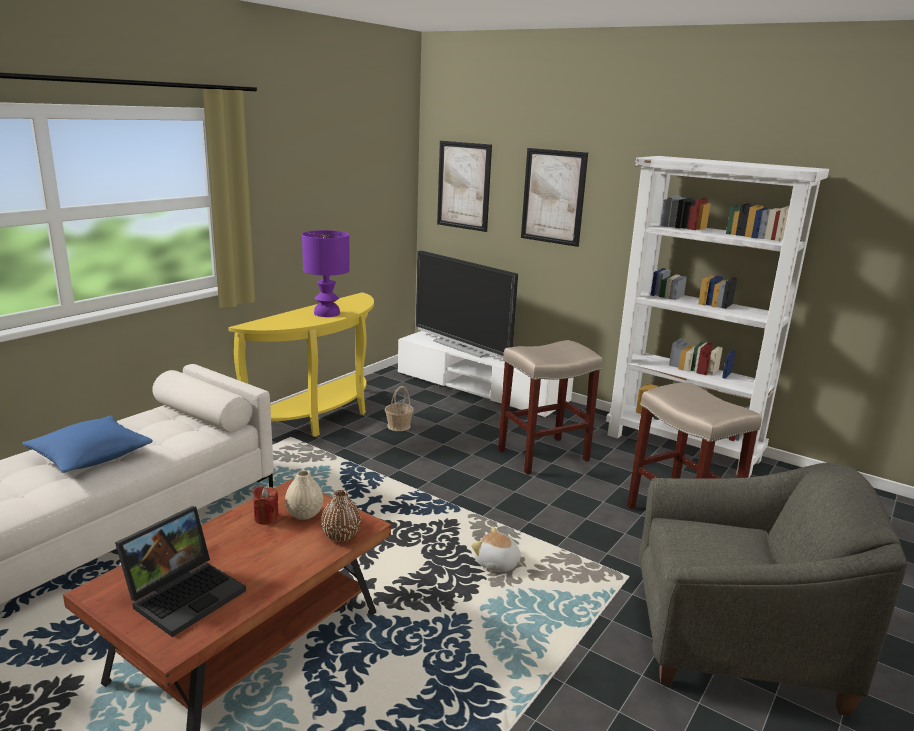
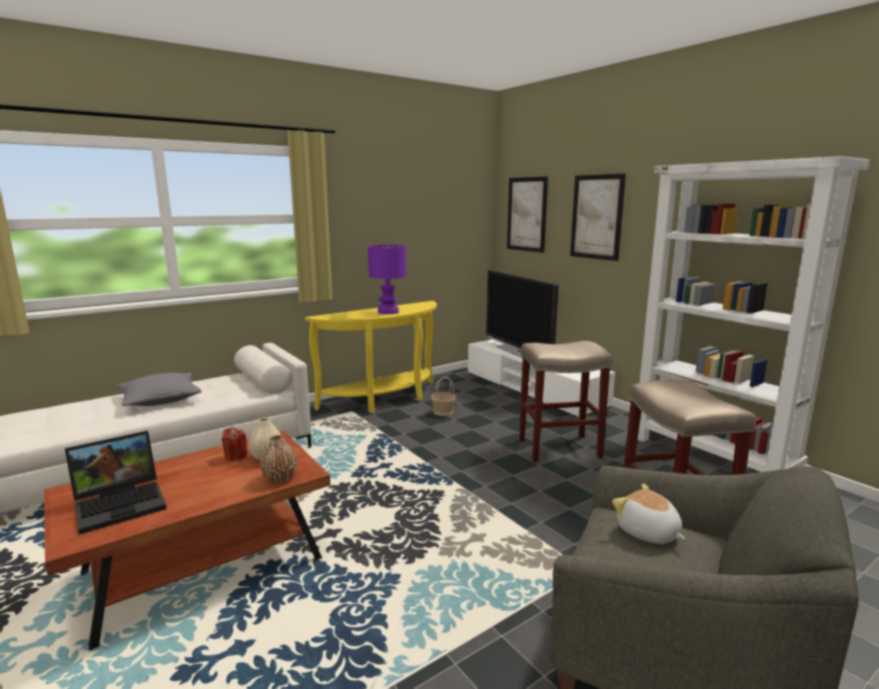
camera: 20 degrees right, 5 degrees down
blue pillow [22,416,153,473] -> grey pillow [118,373,202,406]
plush toy [471,526,523,572] -> plush toy moved to [612,484,685,544]

